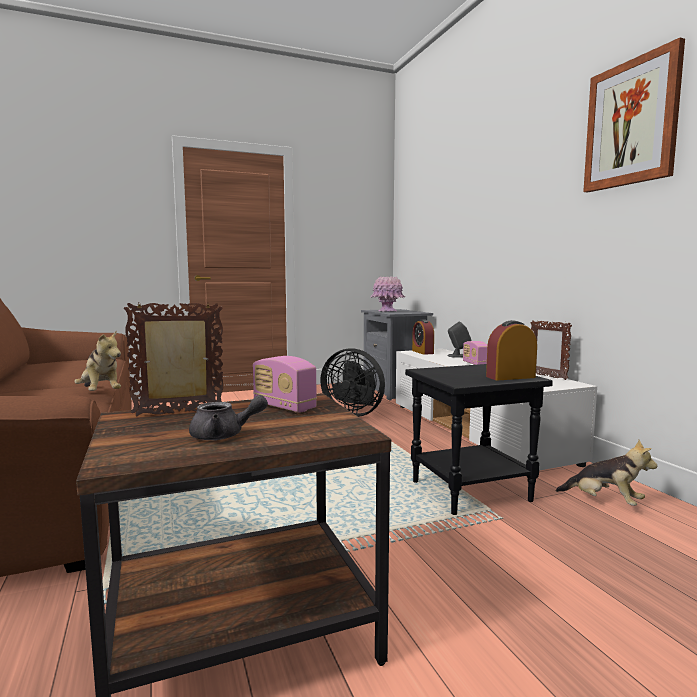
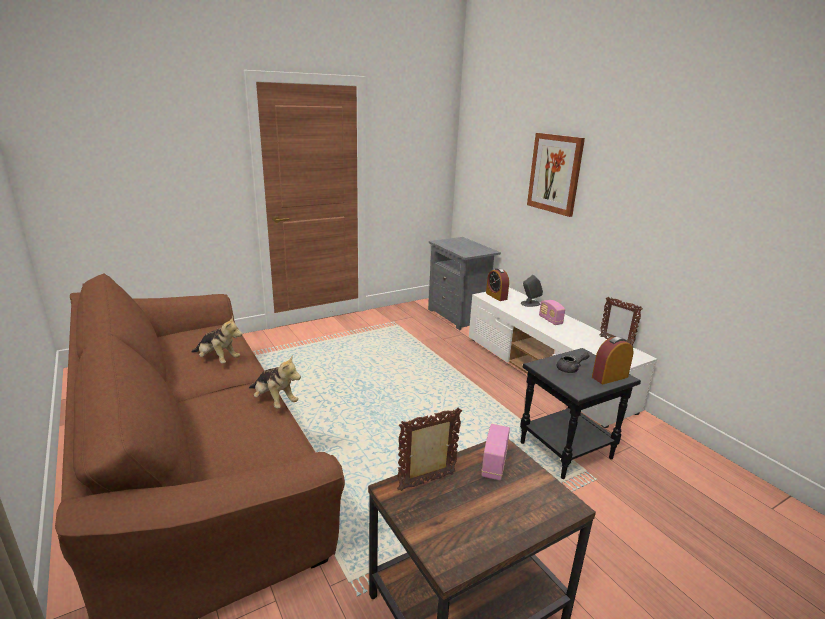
camera: 10 degrees left, 15 degrees up
grey teapot [189,395,268,440] -> grey teapot moved to [556,352,590,373]
radio [253,356,317,413] -> radio turned 75 degrees clockwise [481,424,510,480]
black fan [320,349,385,417] -> none
pink vase [370,276,405,312] -> none
plush toy [556,440,657,506] -> plush toy moved to [191,316,242,363]
picture [583,38,685,192] -> picture moved to [527,133,585,217]

